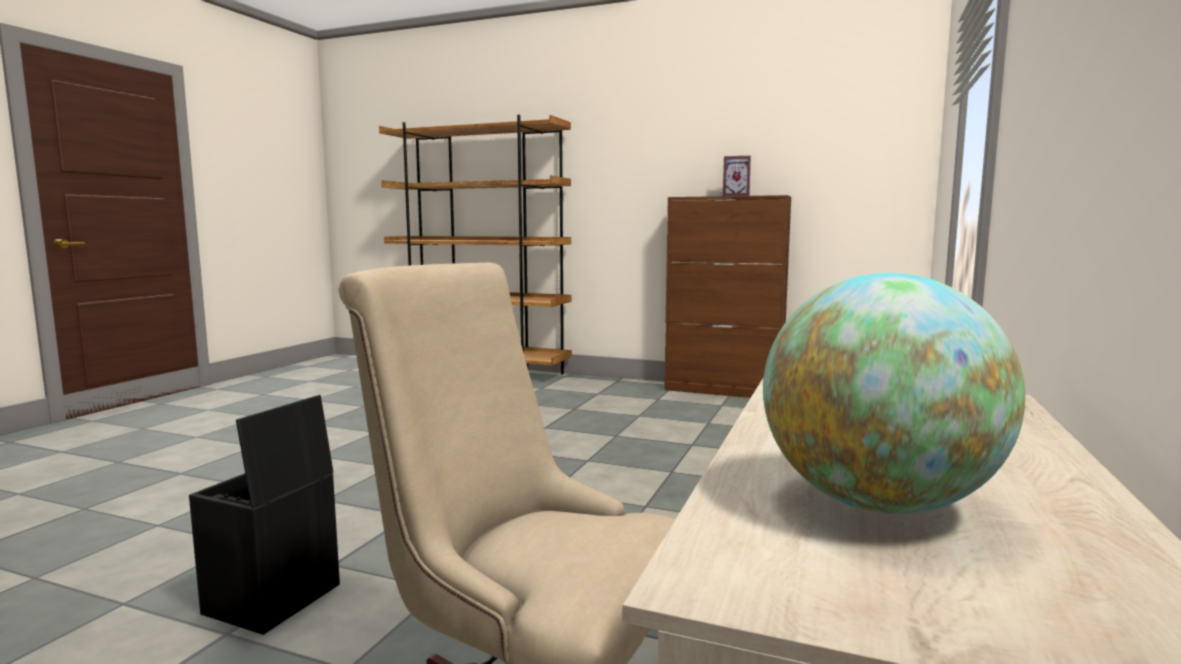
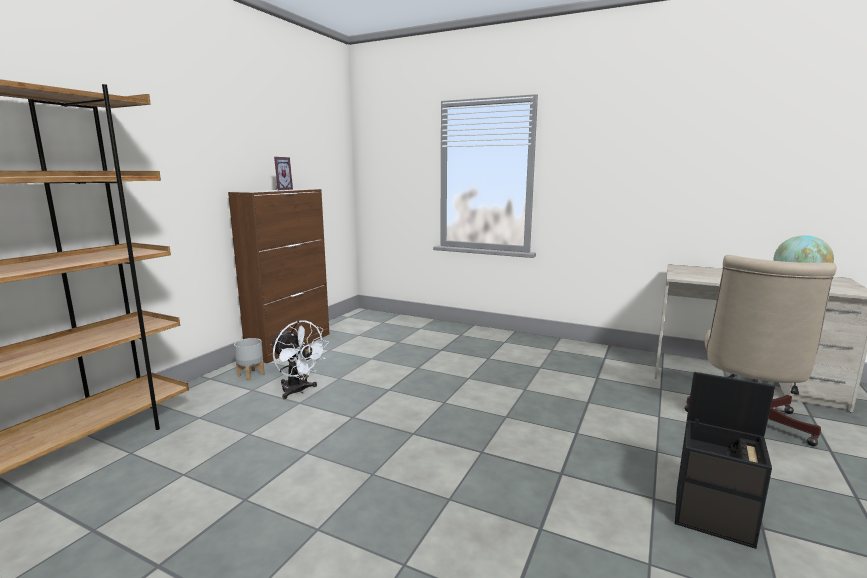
camera: 85 degrees left, 5 degrees up
none -> grey planter [234,338,265,381]
none -> white fan [271,321,329,399]

